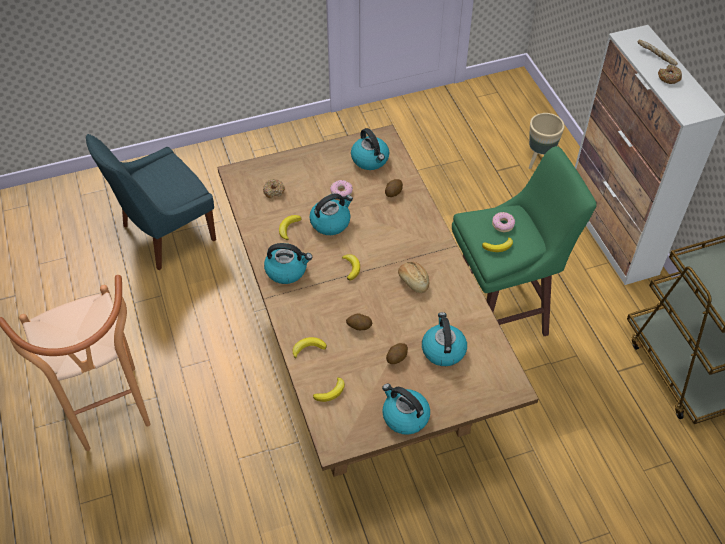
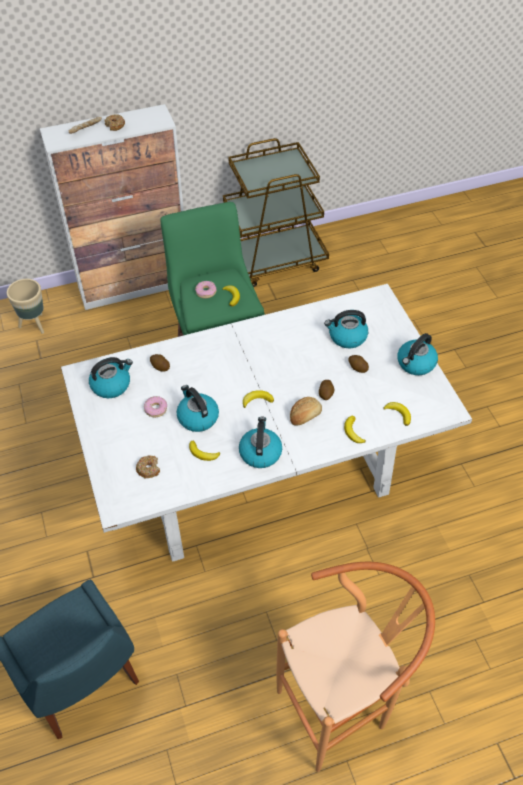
camera: 90 degrees left, 0 degrees up
brown dining table [217,125,538,477] -> white dining table [61,284,472,562]
bread [398,262,429,293] -> bread moved to [290,397,322,426]

